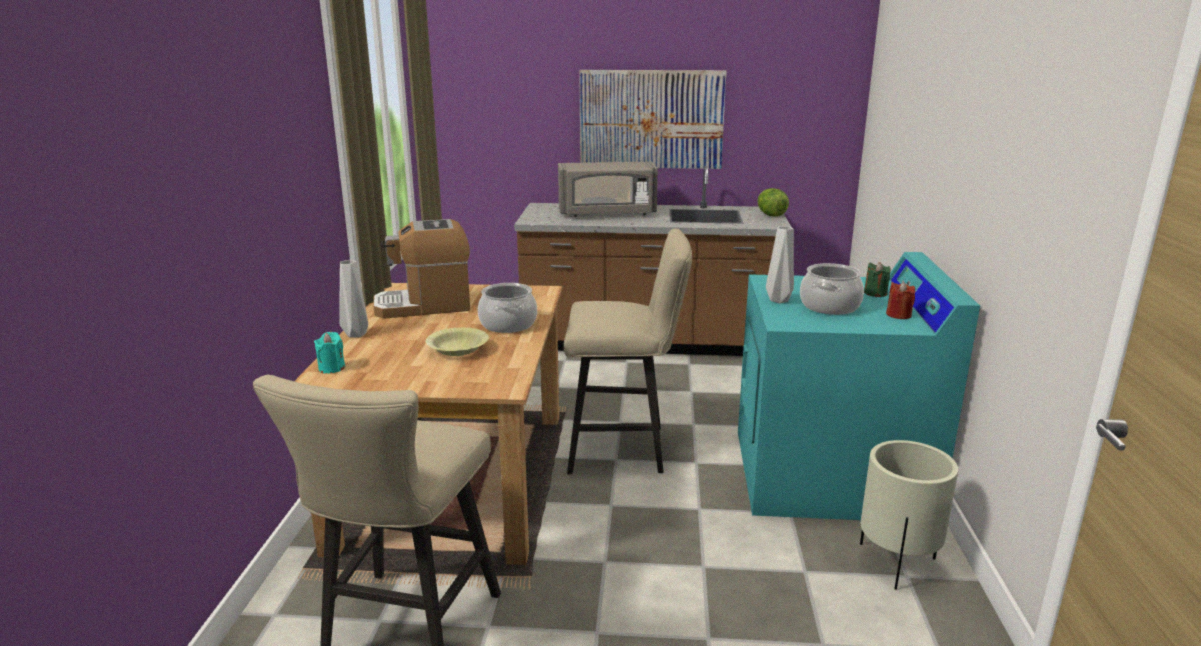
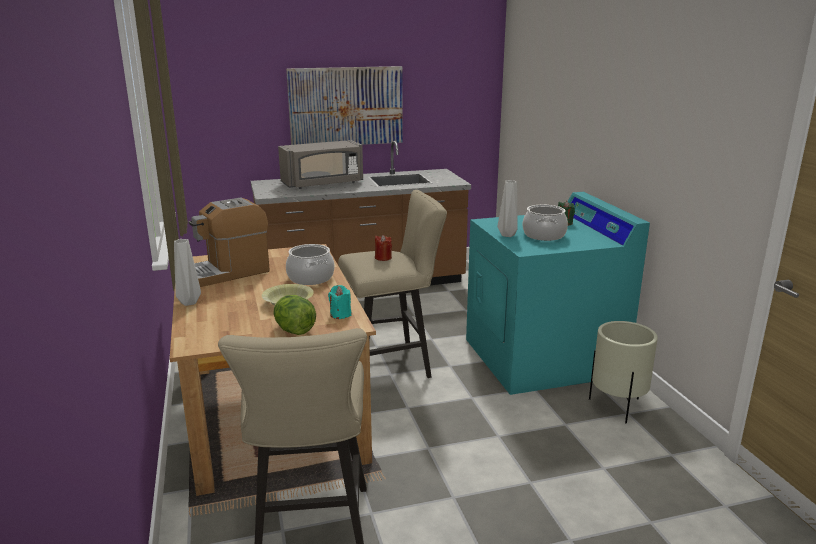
camera: 20 degrees left, 0 degrees up
turquoise candle [314,332,345,374] -> turquoise candle moved to [328,285,352,319]
lettuce [758,188,789,217] -> lettuce moved to [273,295,316,335]
red candle [886,282,915,319] -> red candle moved to [375,235,392,261]

